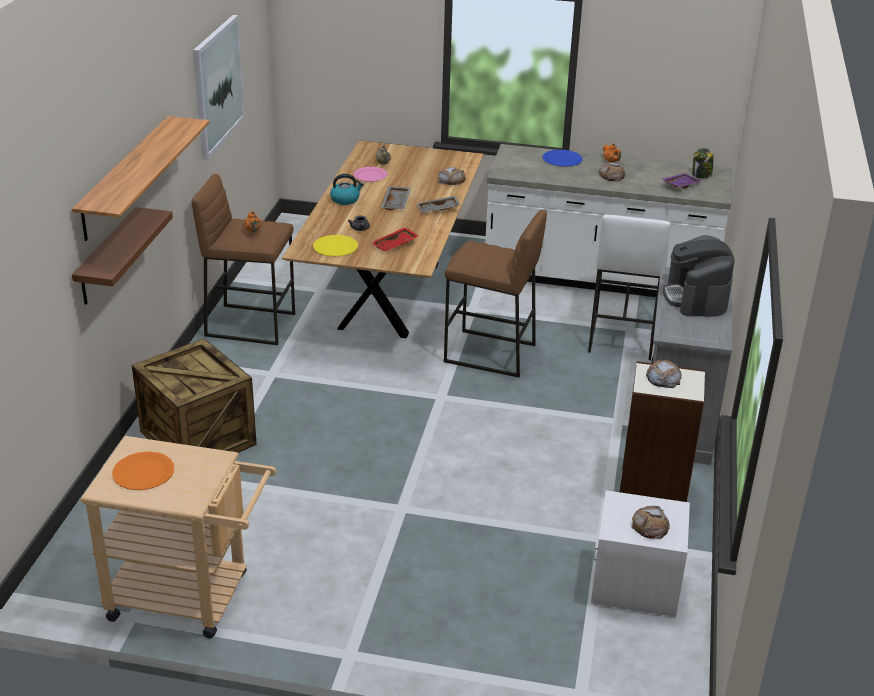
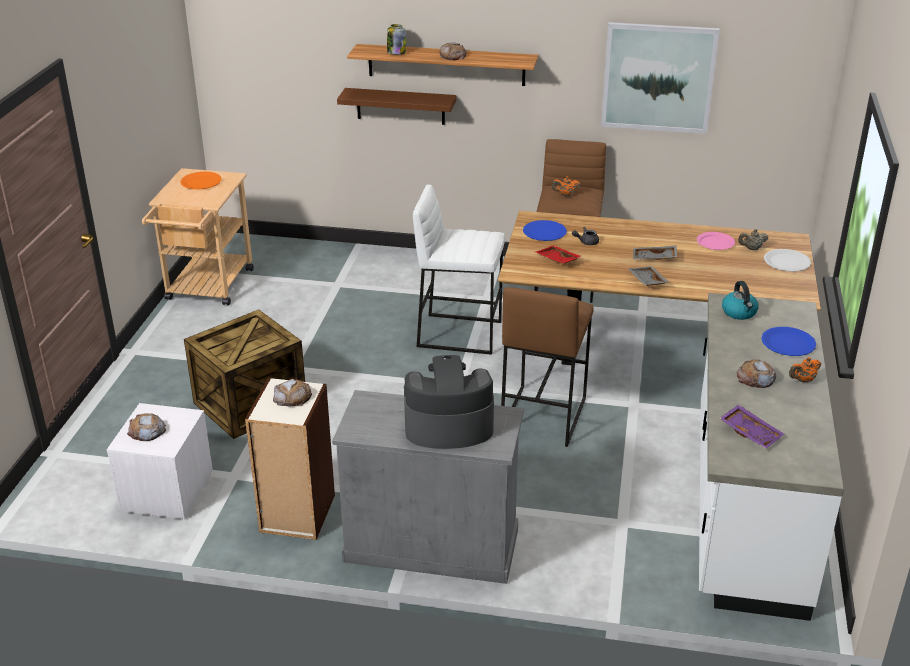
camera: 90 degrees right, 0 degrees up
crate [132,338,257,453] -> crate moved to [184,309,305,439]
yellow plate [313,235,358,256] -> blue plate [523,220,567,241]
kettle [330,174,364,205] -> kettle moved to [722,281,759,320]
bread [438,167,466,185] -> bread moved to [439,42,467,60]
white stool [588,215,671,360] -> white stool moved to [413,185,505,355]
jar [692,148,714,179] -> jar moved to [387,24,406,55]
none -> white plate [764,249,811,272]

